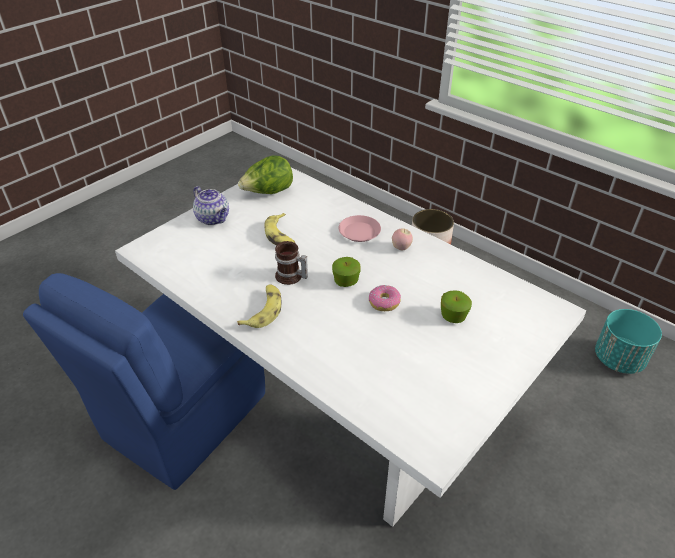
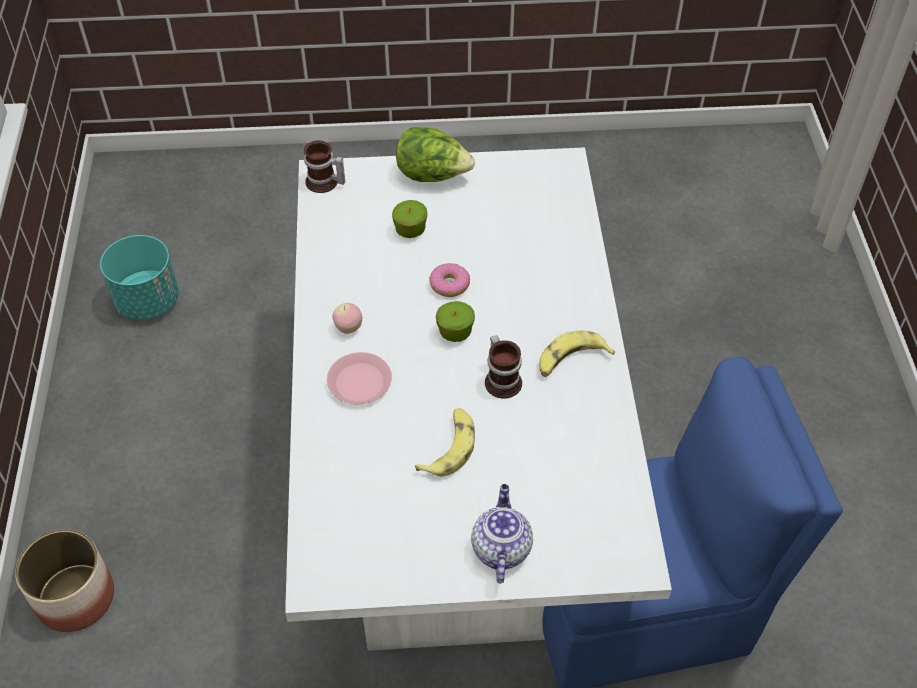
camera: 135 degrees left, 10 degrees up
lettuce [238,156,293,194] -> lettuce moved to [396,127,475,182]
none -> mug [304,140,345,193]

